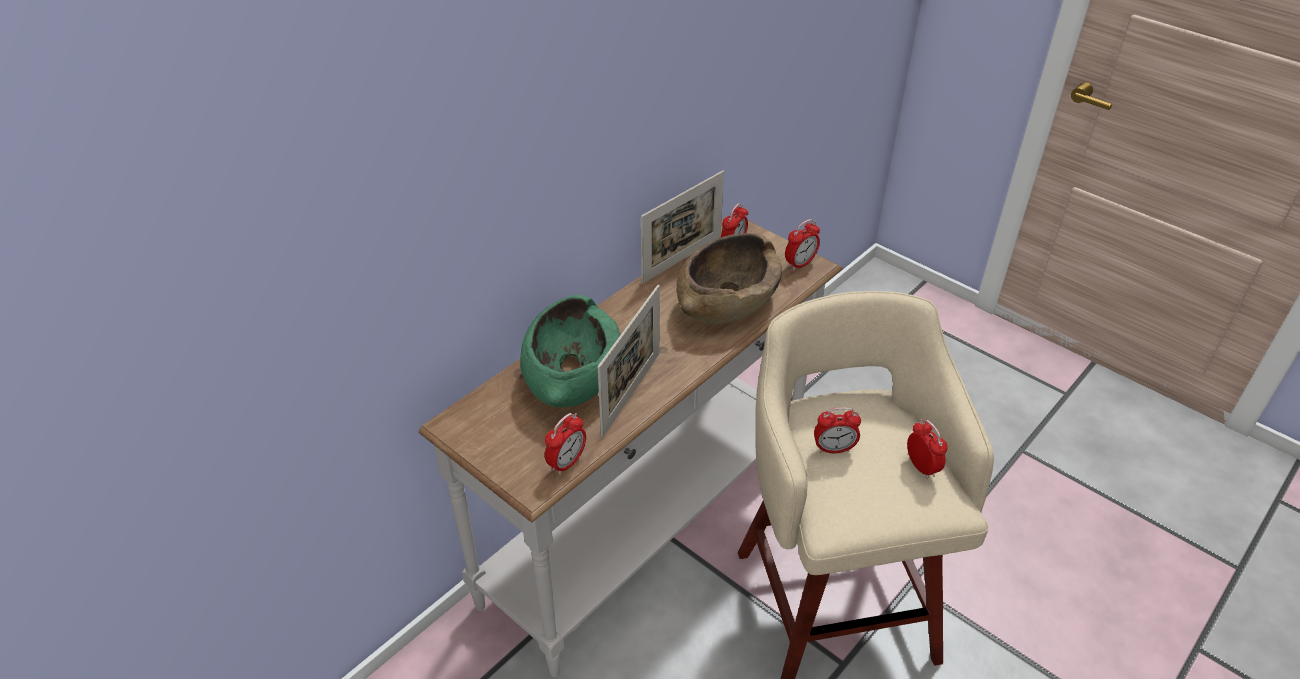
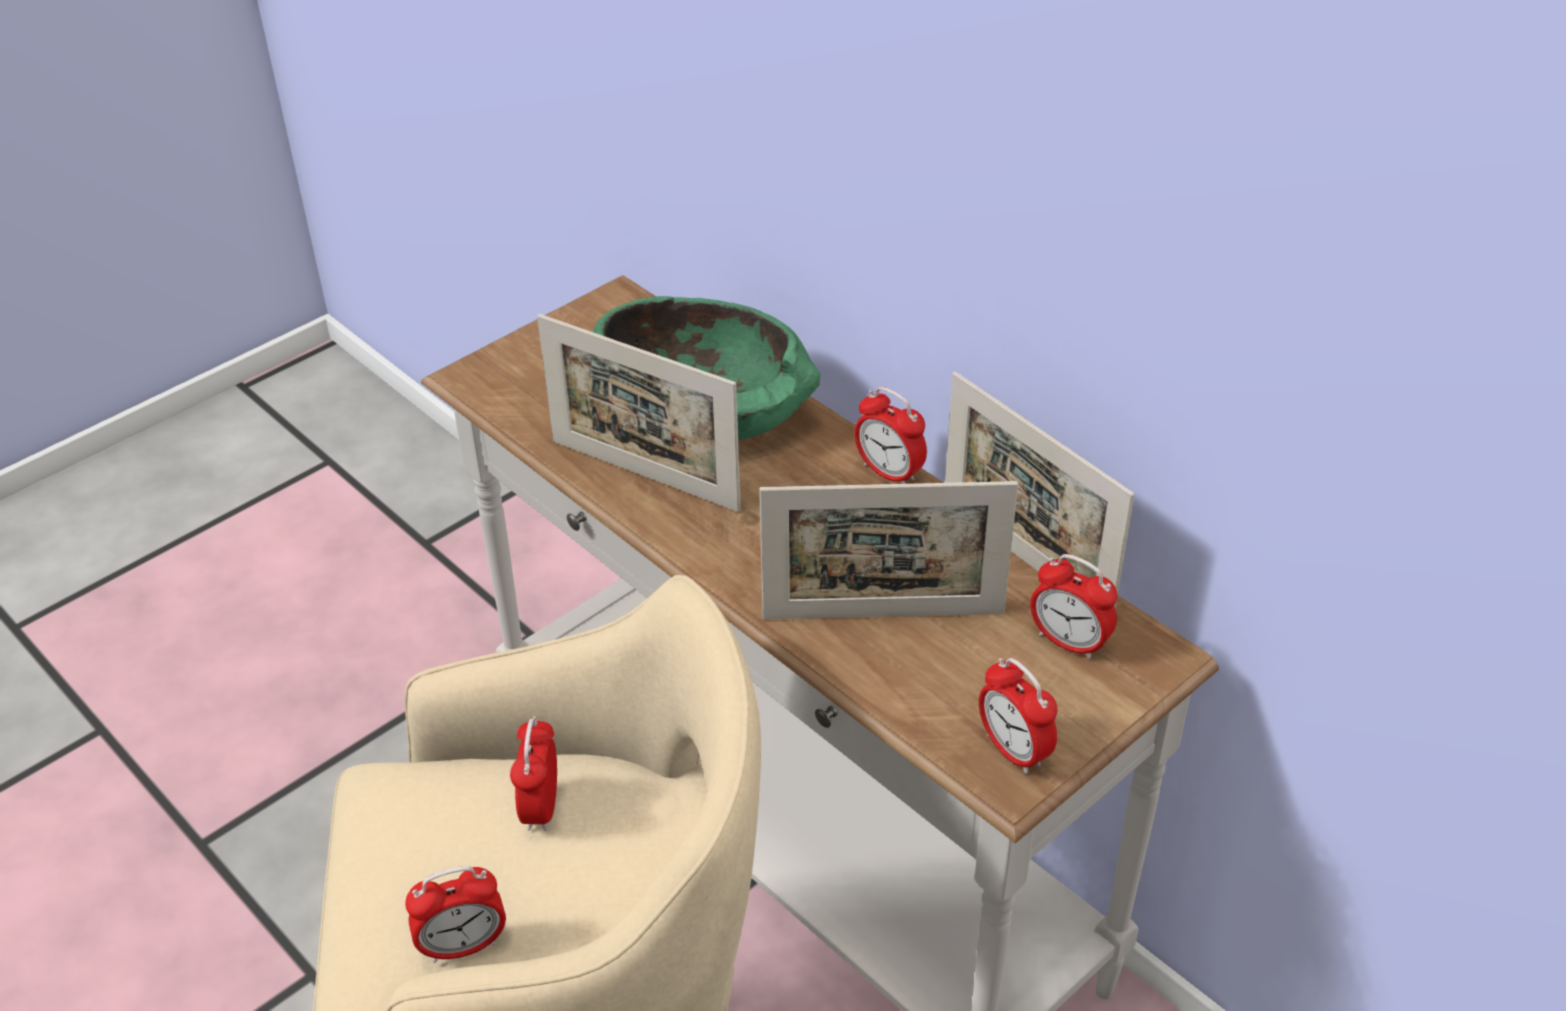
camera: 95 degrees right, 0 degrees up
alarm clock [545,413,586,475] -> alarm clock moved to [854,387,927,484]
brown bowl [677,233,782,324] -> picture frame [759,481,1018,619]

